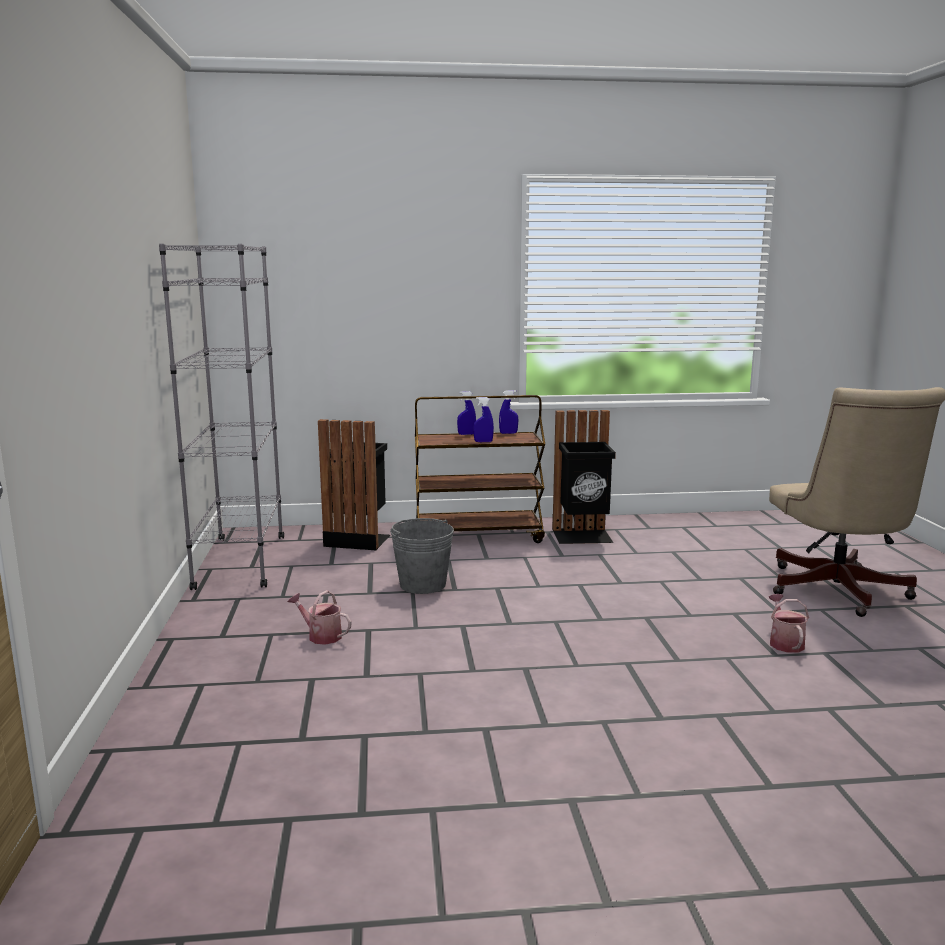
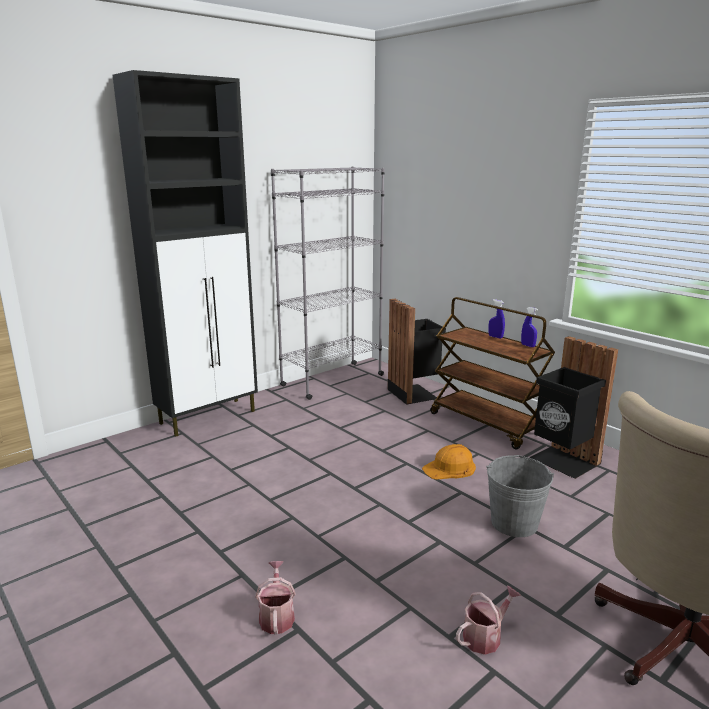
camera: 55 degrees right, 5 degrees up
watering can [288,590,351,645] -> watering can moved to [255,561,296,635]
grey bucket [390,518,454,594] -> grey bucket moved to [486,455,554,537]
blue spray bottle [473,397,494,442] -> none
none -> black cabinet [112,70,258,437]
none -> orange hard hat [422,444,476,480]

